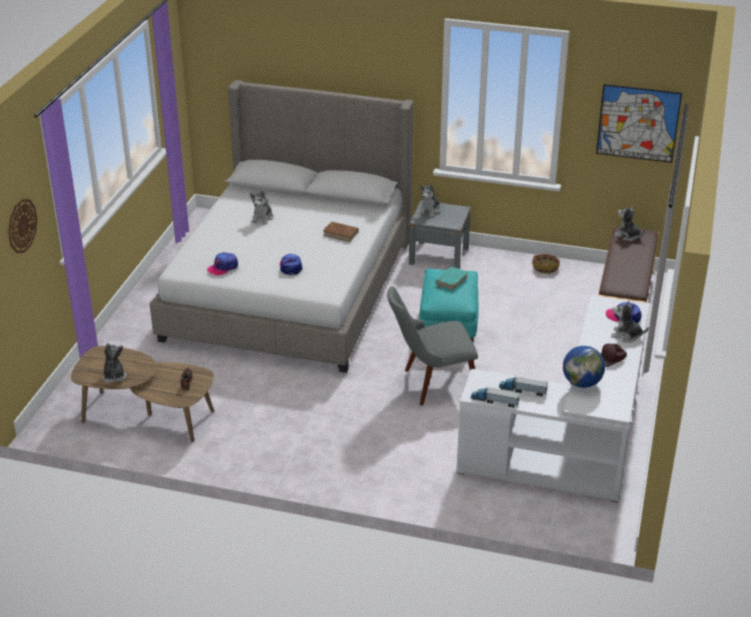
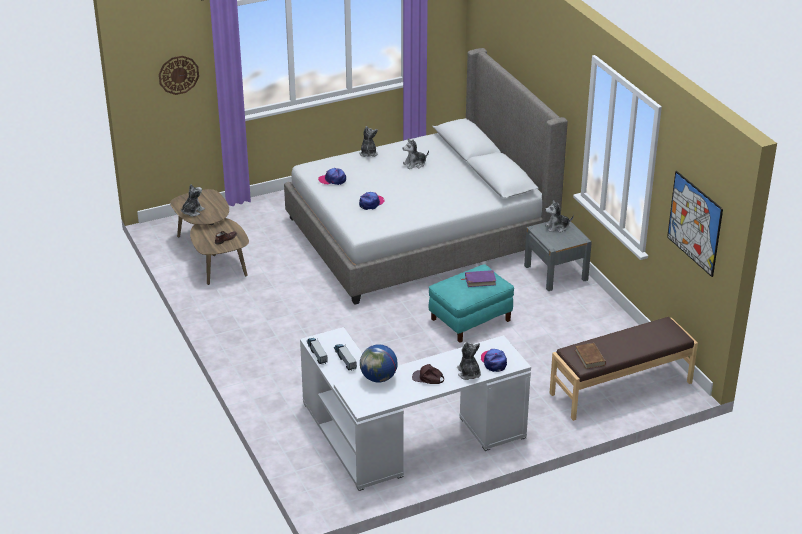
camera: 50 degrees right, 0 degrees up
brown book [323,222,359,242] -> brown book moved to [575,343,606,369]
grey chair [387,286,478,406] -> none
turquoise book [435,266,469,291] -> purple book [461,270,496,287]
basket [532,254,560,274] -> none
plush toy [614,206,645,241] -> plush toy moved to [359,126,378,157]

